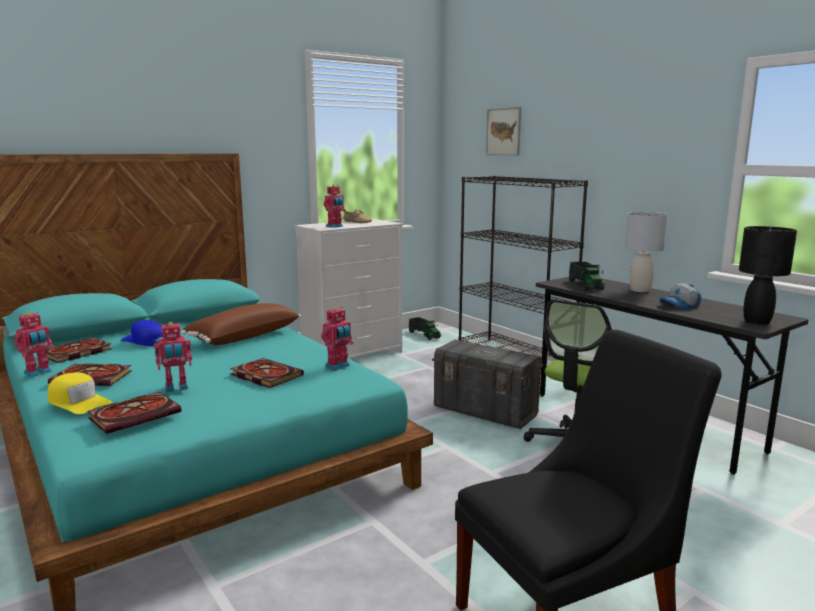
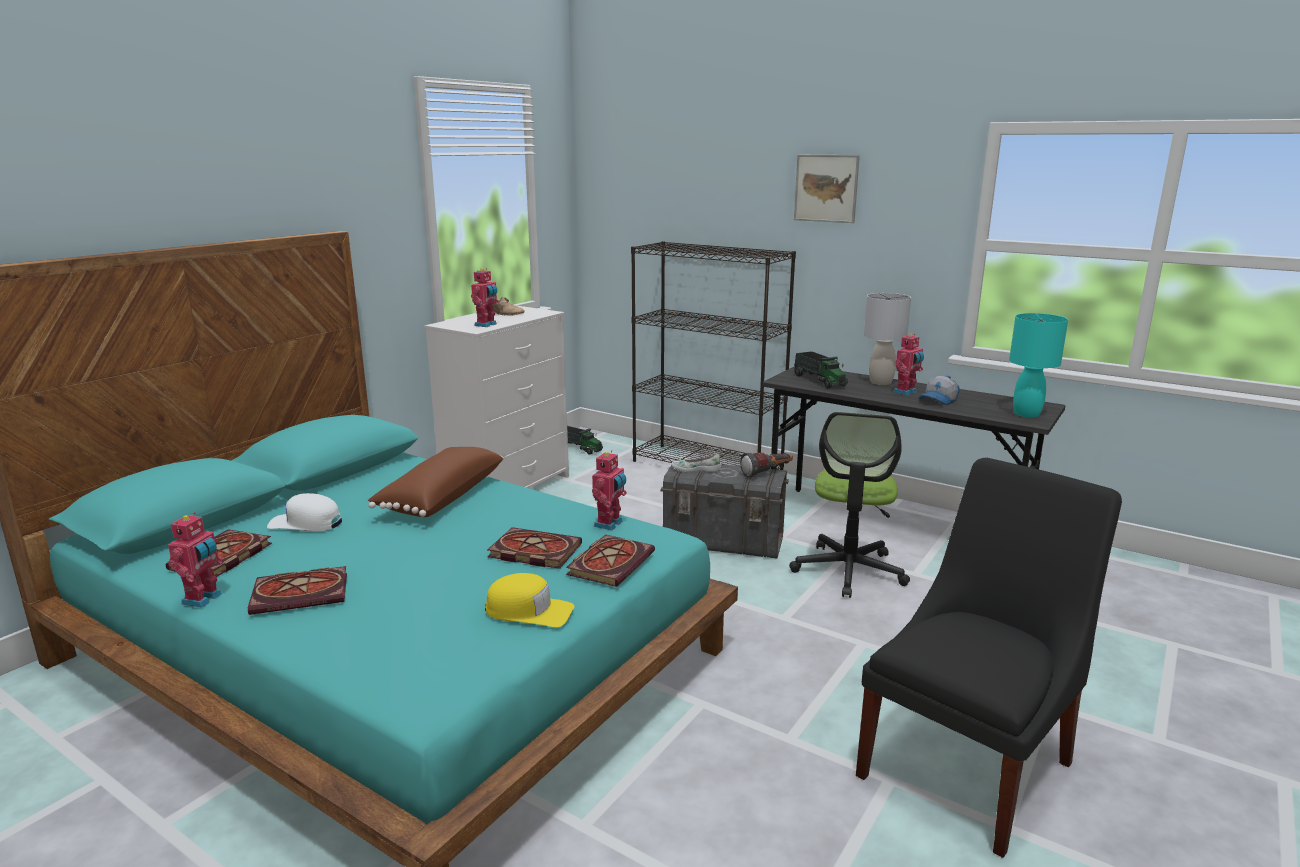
camera: 20 degrees left, 5 degrees up
yellow cap [48,372,112,414] -> yellow cap moved to [485,573,575,627]
book [87,392,182,434] -> book moved to [566,534,655,587]
blue cap [120,320,163,346] -> white cap [267,493,342,531]
toy robot [154,322,192,392] -> toy robot moved to [893,334,924,395]
picture [486,107,521,156] -> picture moved to [794,155,860,223]
black table lamp [739,226,797,325] -> turquoise table lamp [1009,313,1068,418]
none -> white shoe [671,453,721,472]
none -> flashlight [740,453,793,478]

